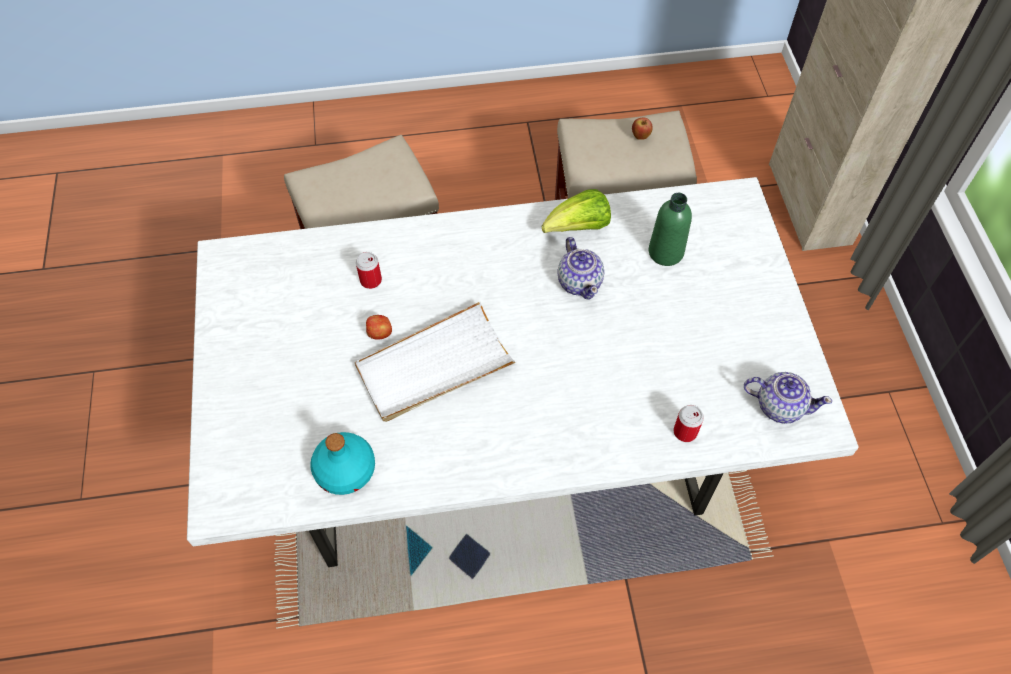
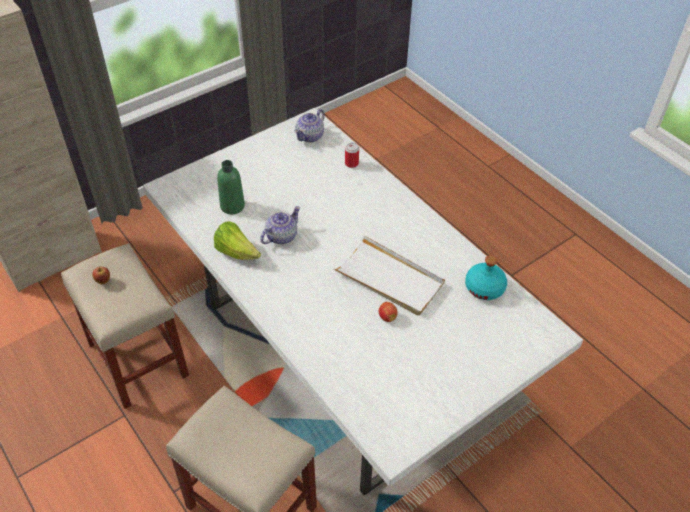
camera: 120 degrees left, 10 degrees down
can [356,252,382,289] -> none
teapot [744,372,832,424] -> teapot turned 135 degrees counterclockwise [294,109,325,142]

